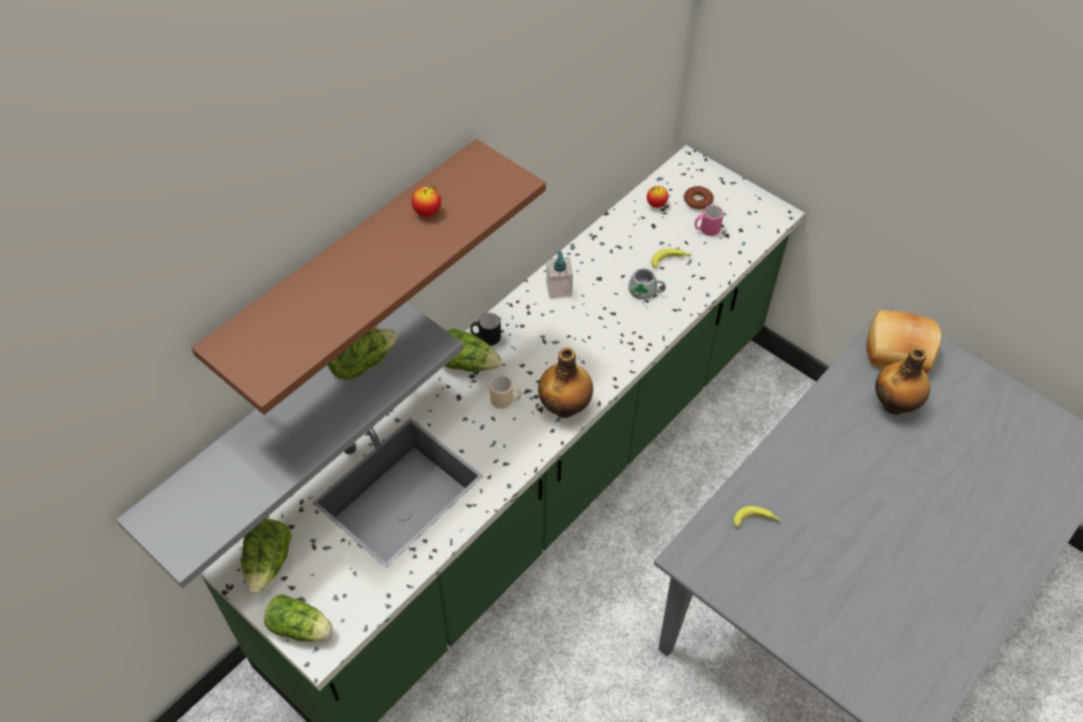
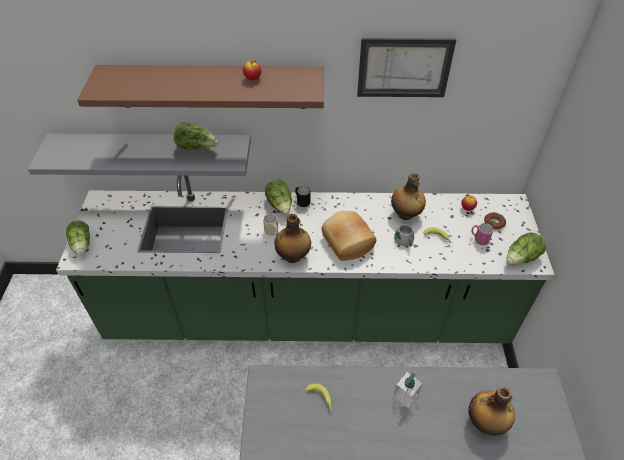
camera: 50 degrees right, 5 degrees down
lettuce [241,519,292,594] -> lettuce moved to [506,233,546,264]
soap dispenser [546,251,573,299] -> soap dispenser moved to [393,371,423,408]
bread [866,310,942,374] -> bread moved to [321,211,376,261]
none -> picture [357,38,456,97]
none -> bottle [391,173,426,220]

